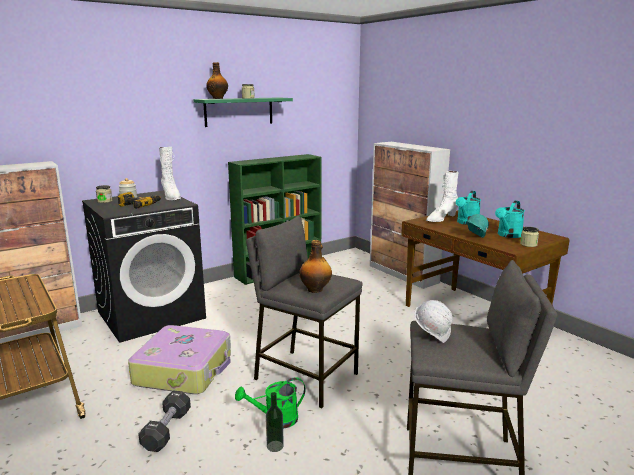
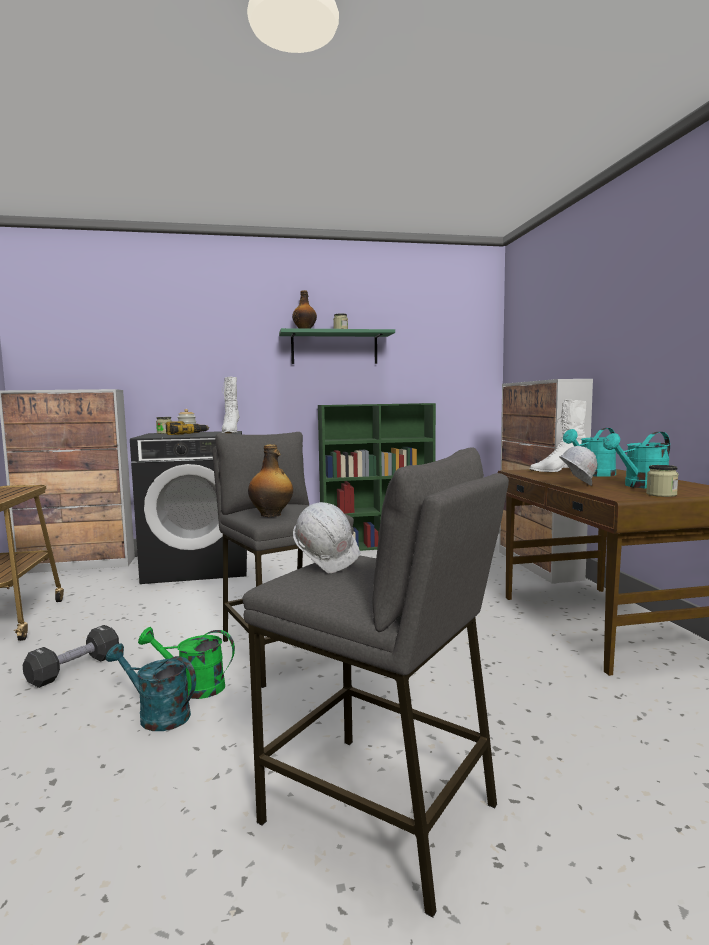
camera: 25 degrees right, 10 degrees down
suitcase [128,325,231,394] -> none
bottle [266,392,284,452] -> turquoise watering can [106,643,196,731]
turquoise hard hat [466,214,489,238] -> white hard hat [559,446,597,486]

